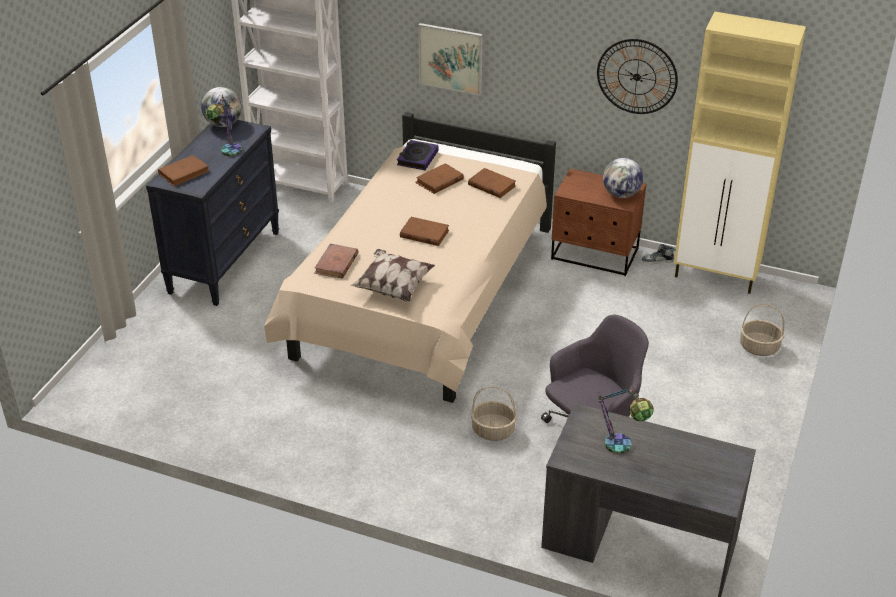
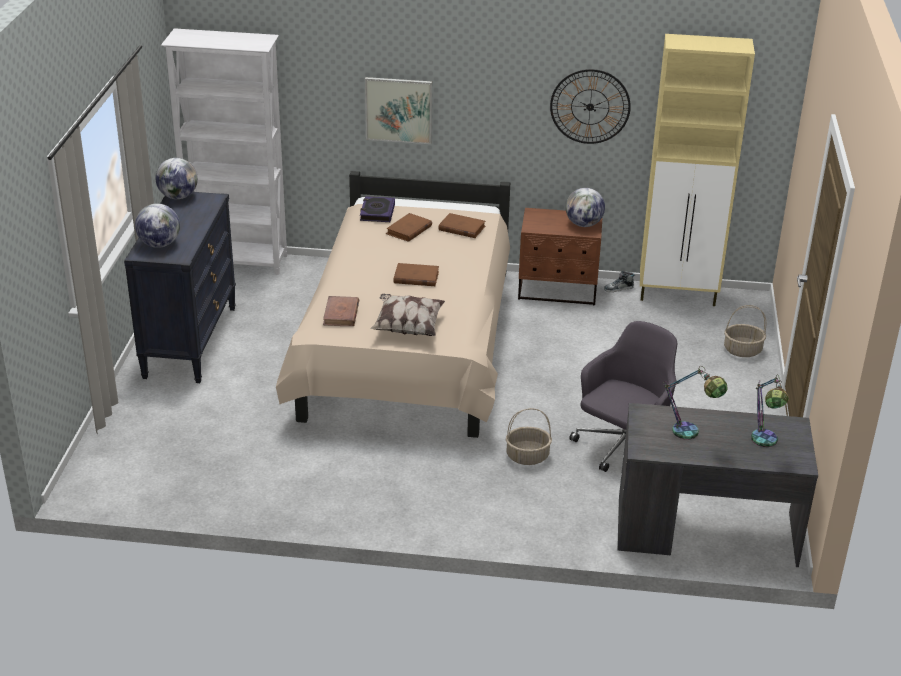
camera: 15 degrees left, 5 degrees down
brown book [158,155,210,186] -> globe [135,204,180,248]
table lamp [206,95,242,156] -> table lamp moved to [751,374,789,447]

